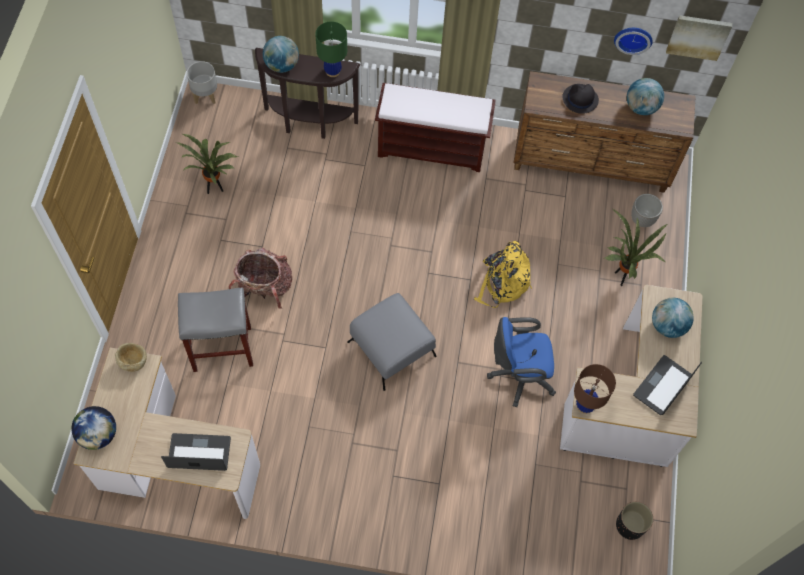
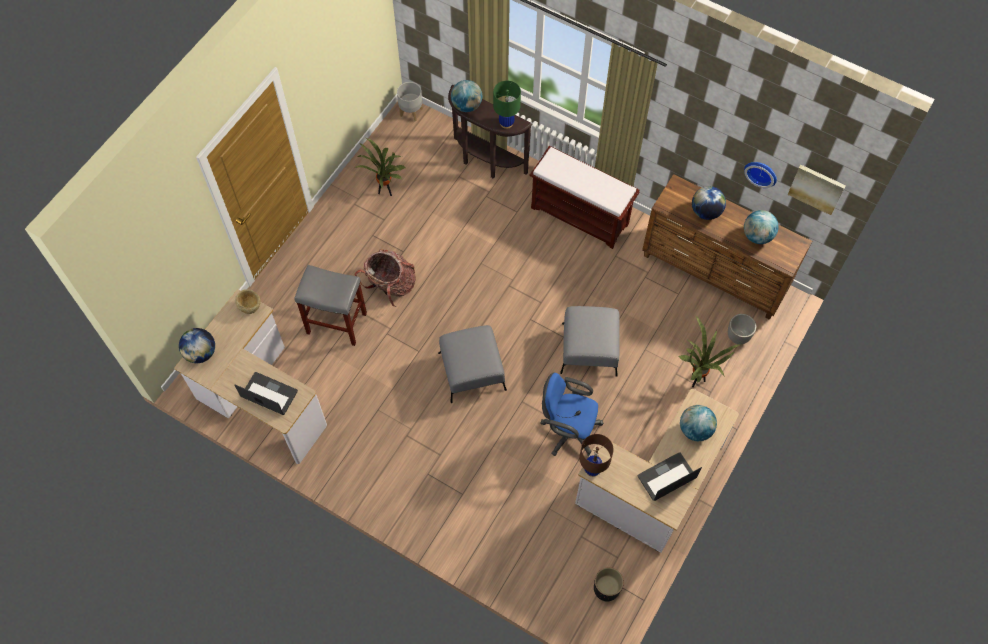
camera: 25 degrees right, 0 degrees up
yellow backpack [474,241,532,308] -> grey ottoman [560,306,620,377]
black hat [562,84,599,114] -> globe [692,186,726,220]

